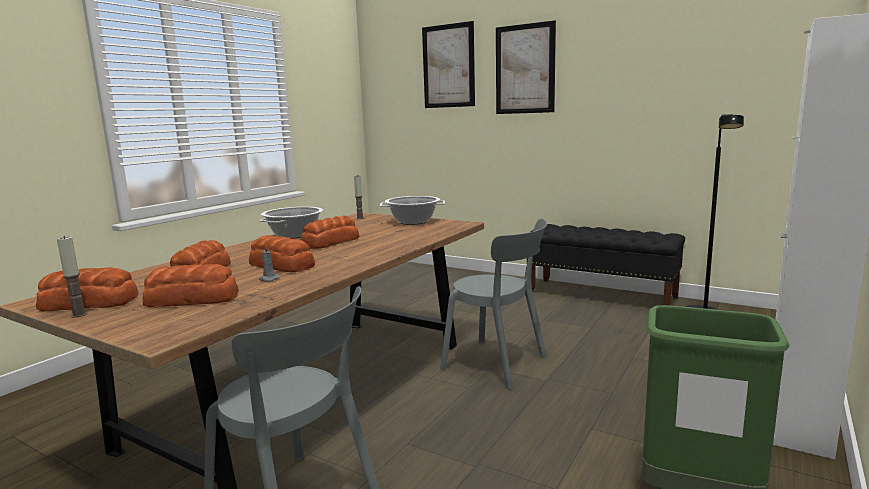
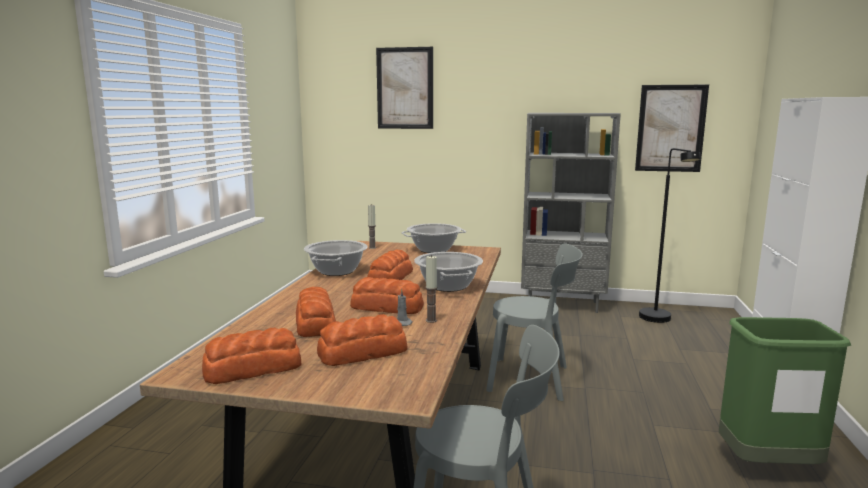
camera: 20 degrees left, 0 degrees up
candle [57,235,87,318] -> candle moved to [426,255,437,323]
picture [496,20,556,114] -> picture moved to [635,85,709,172]
black bench [527,224,685,306] -> grey bookcase [521,113,621,313]
none -> cooking pot [414,252,483,292]

